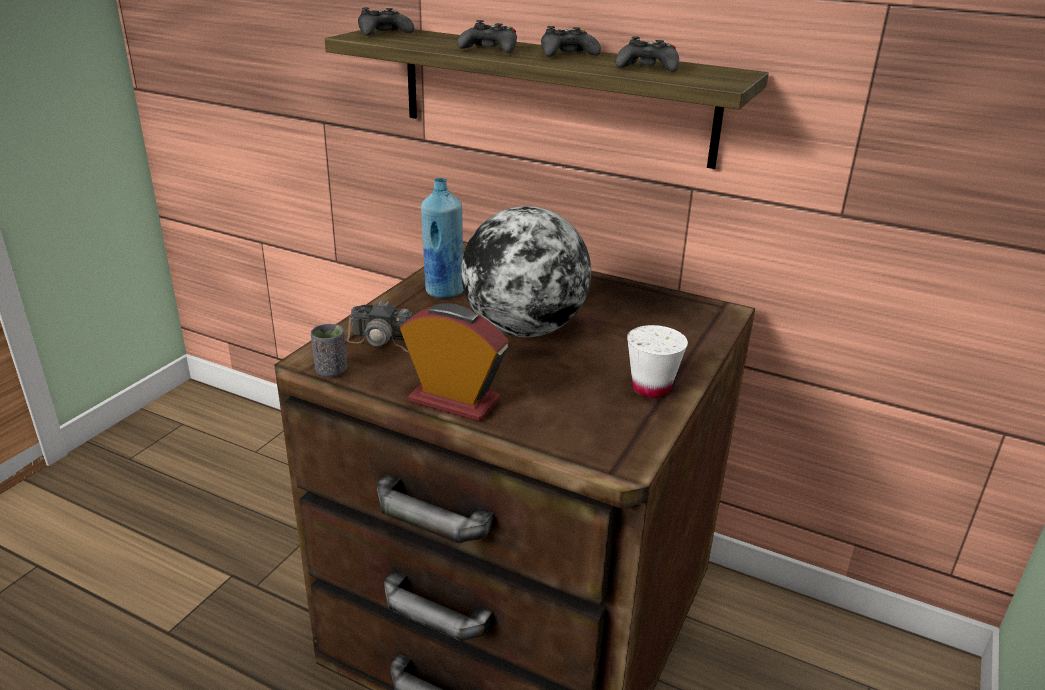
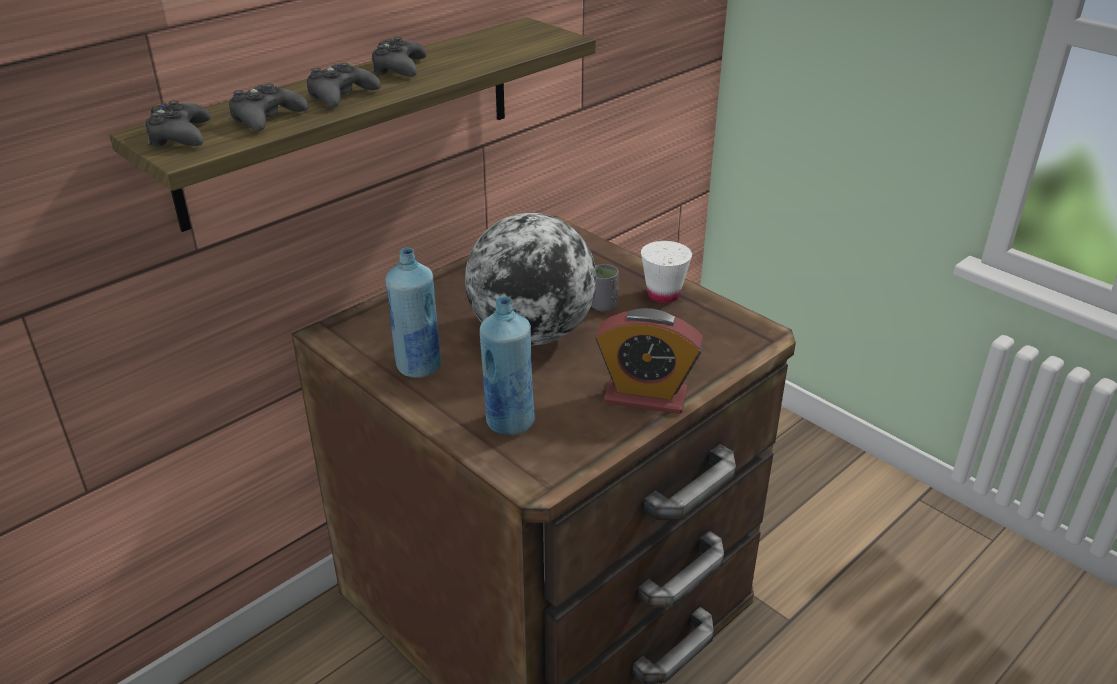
camera: 70 degrees left, 5 degrees up
grey cup [311,324,347,377] -> grey cup moved to [591,264,619,312]
camera [347,301,413,353] -> blue bottle [480,296,535,435]
alarm clock [400,303,508,421] -> alarm clock turned 120 degrees counterclockwise [595,308,704,414]
black game controller [616,36,679,72] -> black game controller moved to [229,84,308,131]

